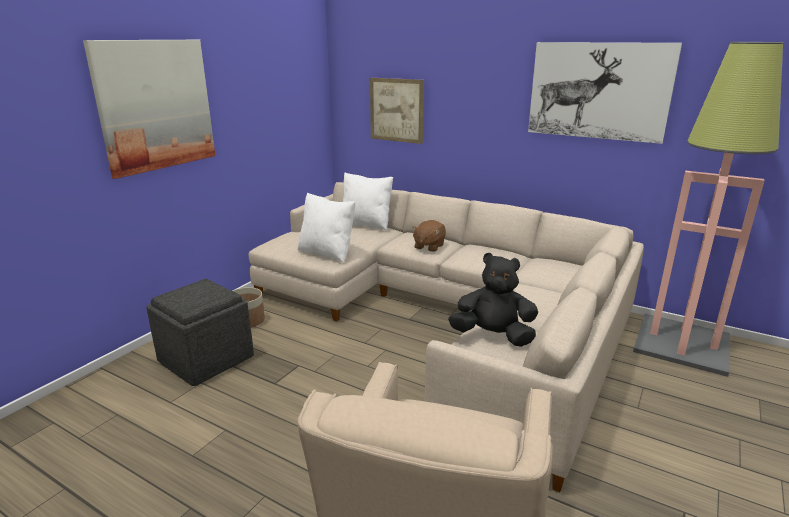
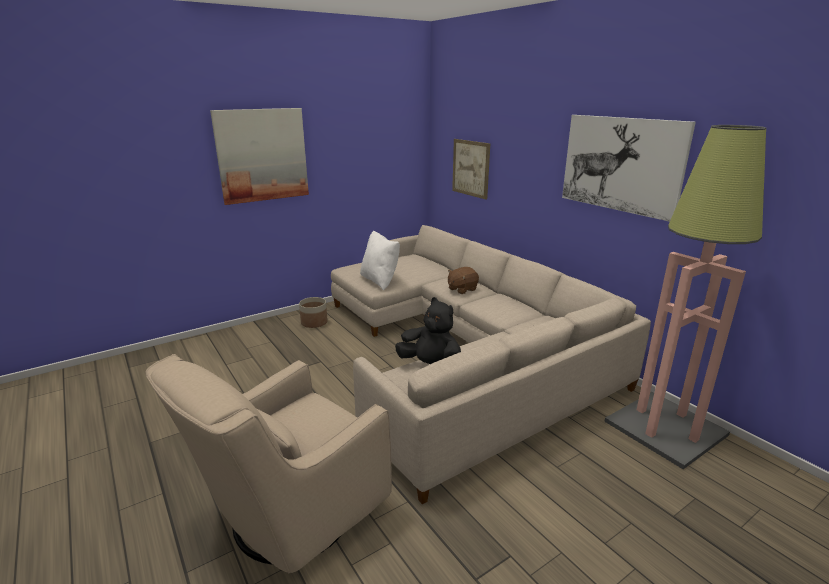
camera: 25 degrees right, 0 degrees up
grey ottoman [146,279,254,386] -> none
white pillow [343,172,393,231] -> none

